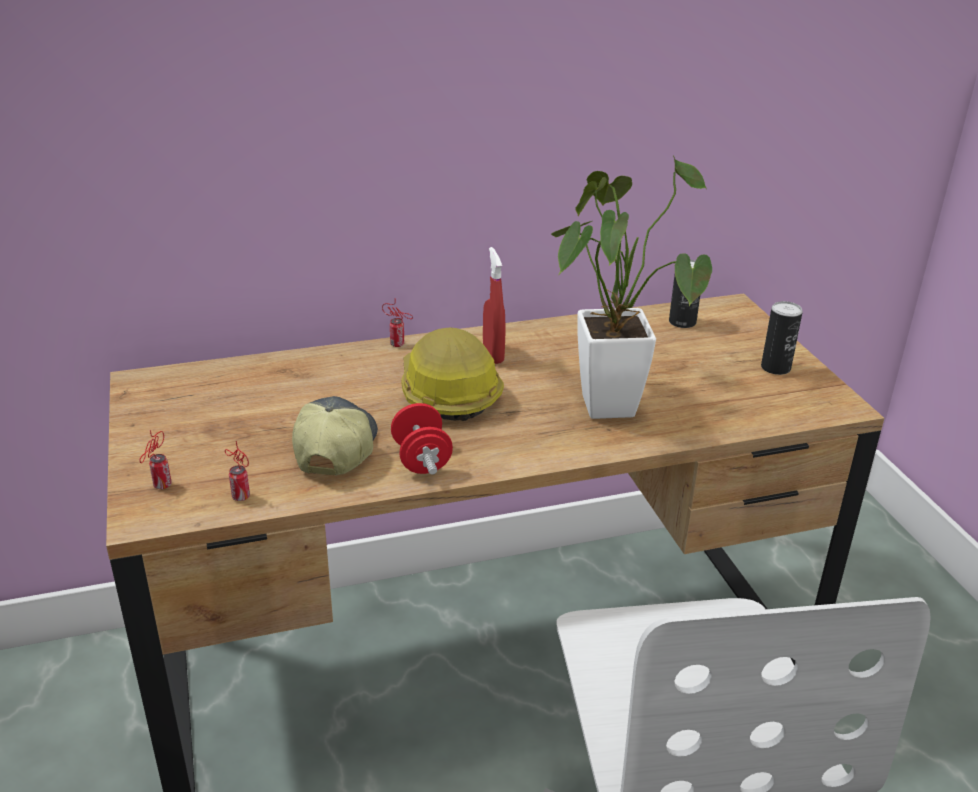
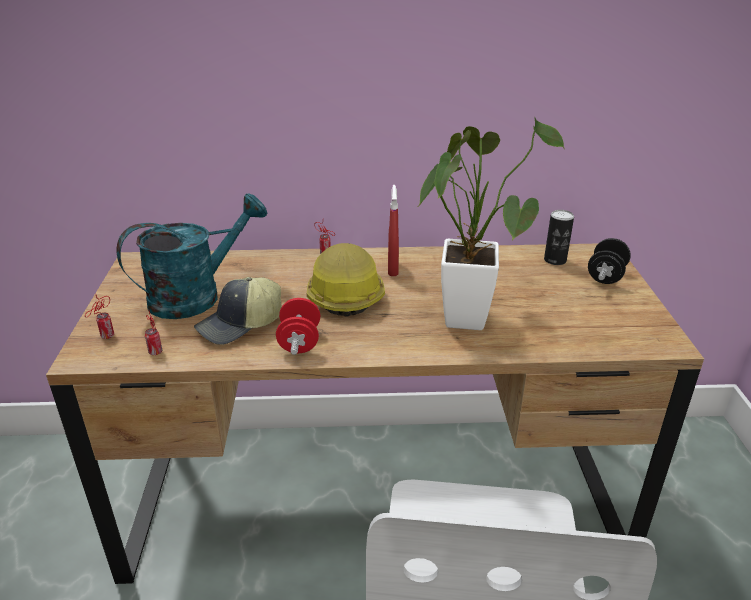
camera: 15 degrees right, 0 degrees up
cap [292,396,378,476] -> cap turned 150 degrees counterclockwise [194,277,281,345]
can [761,301,803,375] -> none
none -> turquoise watering can [117,193,267,319]
none -> black dumbbell [588,238,631,284]

